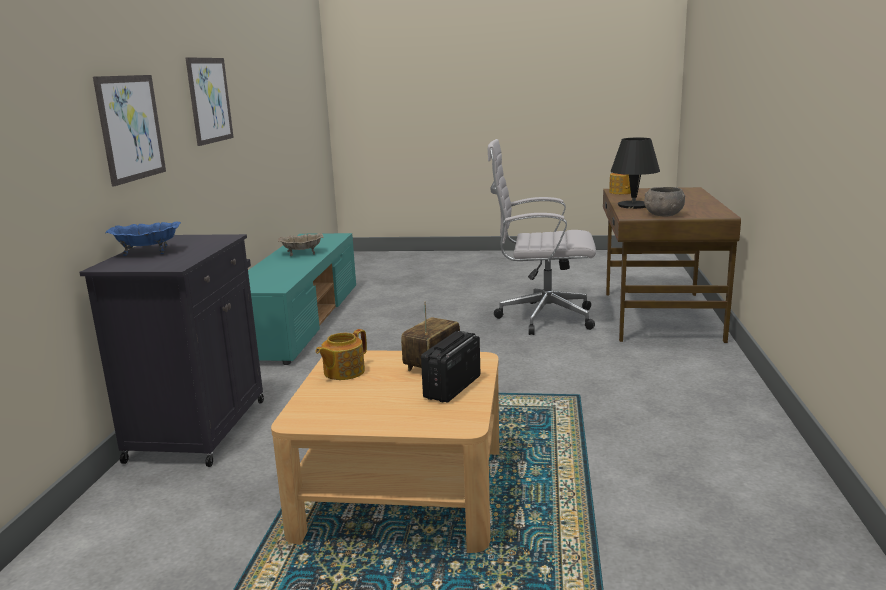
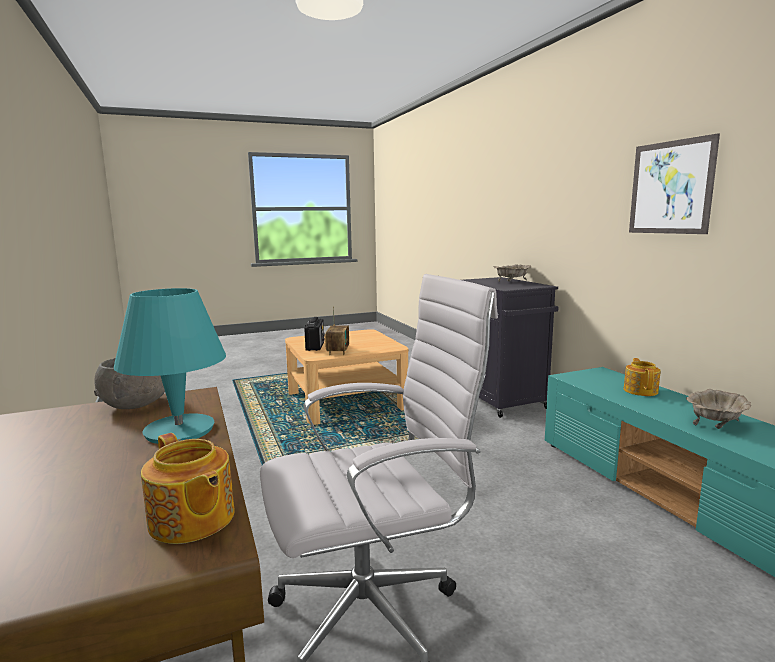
camera: 150 degrees right, 5 degrees down
picture [93,75,166,186] -> none
blue bowl [106,222,181,256] -> beige bowl [494,264,531,282]
teapot [316,329,367,380] -> teapot moved to [624,358,661,396]
black table lamp [611,138,660,209] -> turquoise table lamp [114,288,226,444]

